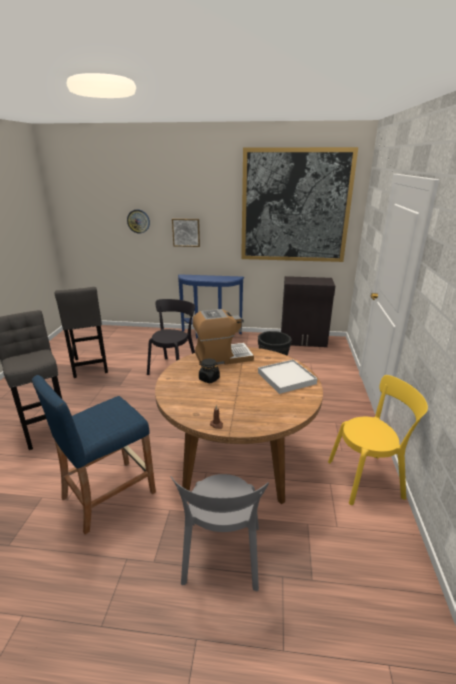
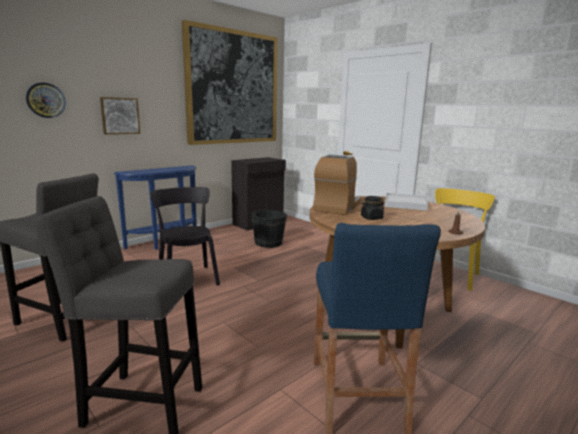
camera: 50 degrees left, 10 degrees down
grey chair [171,474,269,591] -> none

